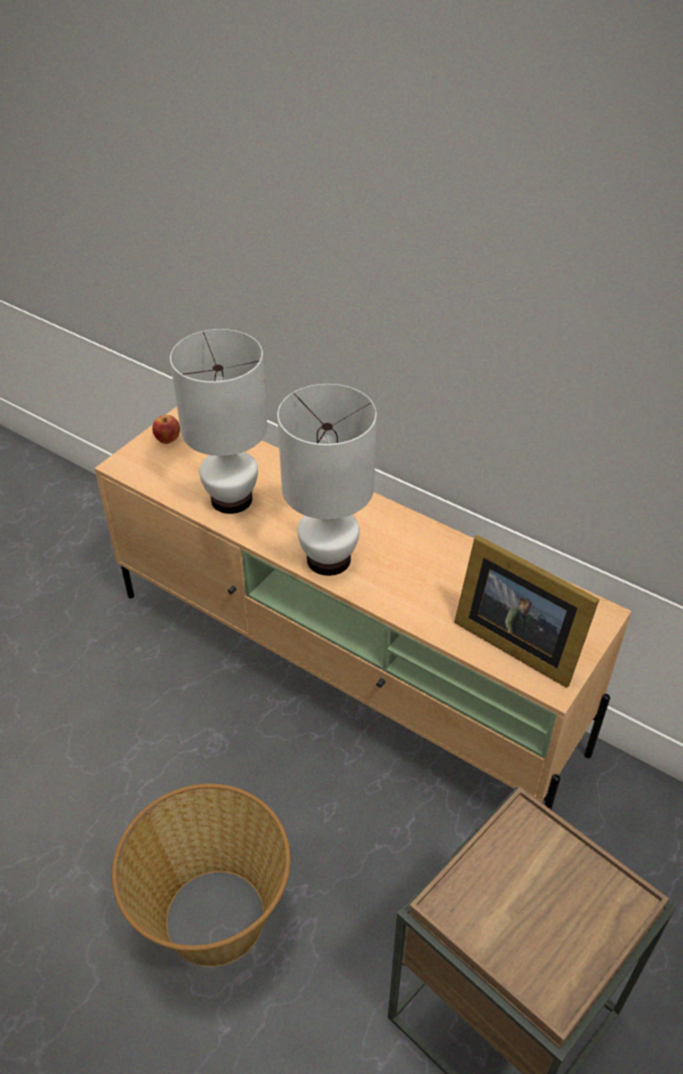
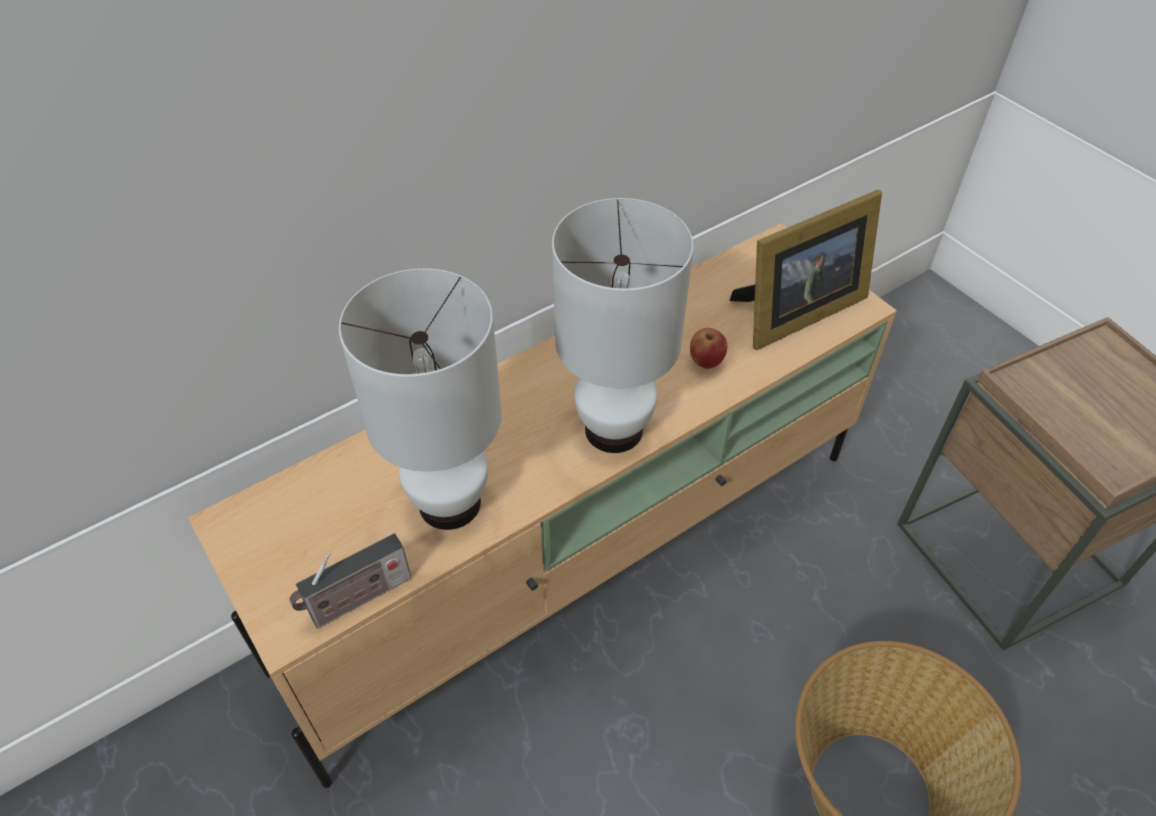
camera: 70 degrees left, 5 degrees up
apple [152,415,180,444] -> apple moved to [690,328,727,369]
none -> radio [289,533,411,629]

